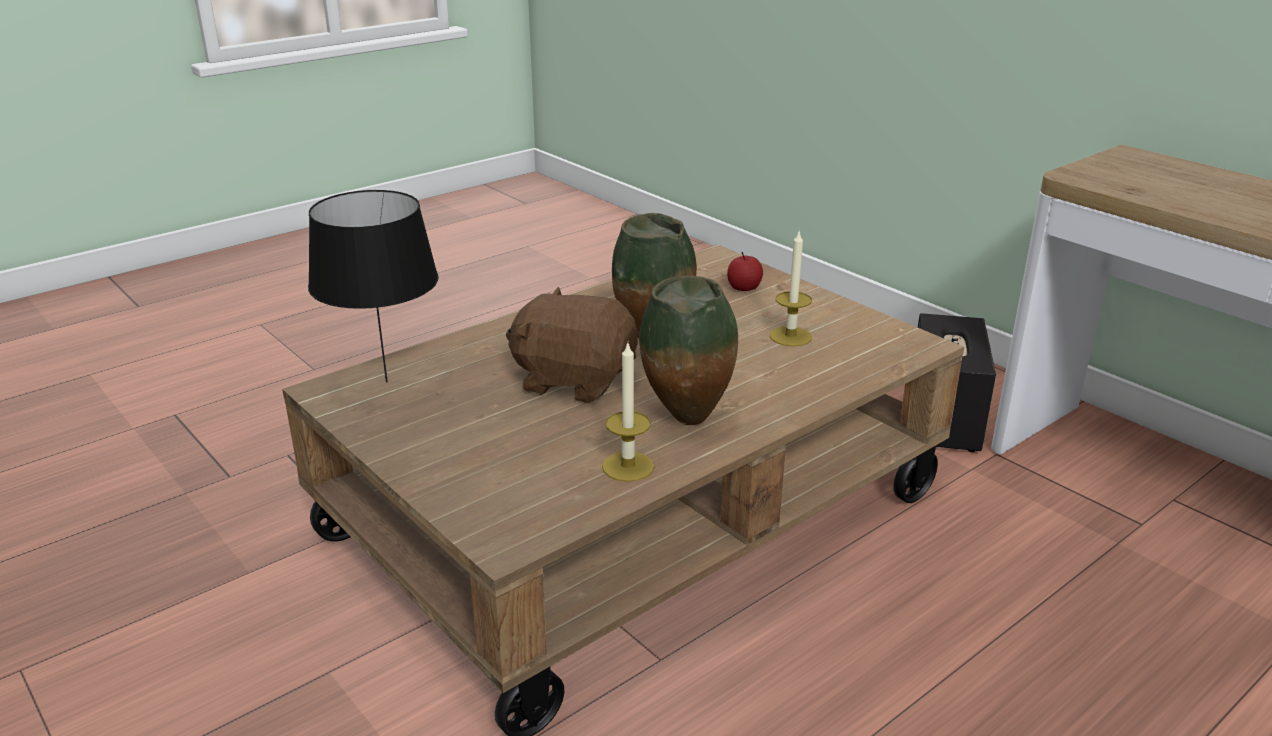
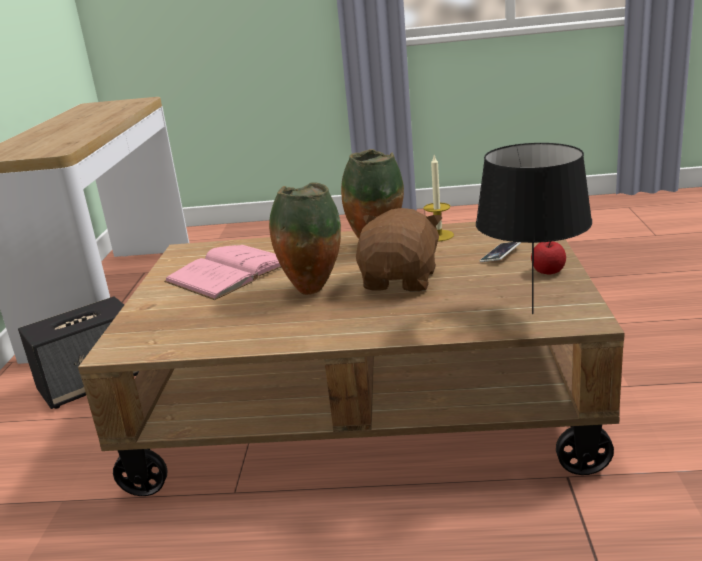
camera: 135 degrees left, 5 degrees down
brown plush toy [506,287,638,403] -> brown plush toy turned 135 degrees counterclockwise [356,208,442,292]
apple [727,252,763,291] -> apple moved to [531,242,566,275]
candle [770,232,812,347] -> pink book [164,245,281,300]
none -> phone [480,242,521,262]

